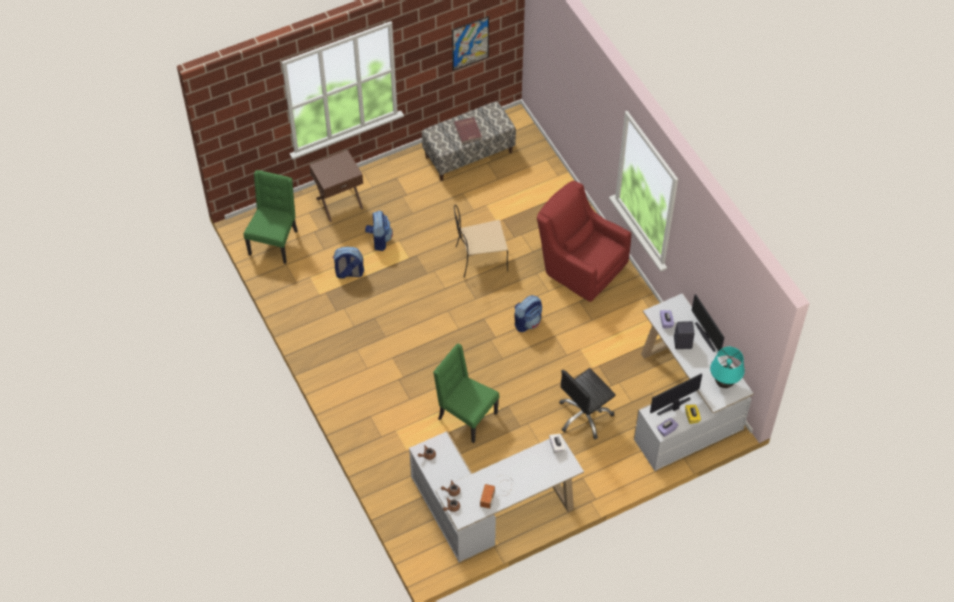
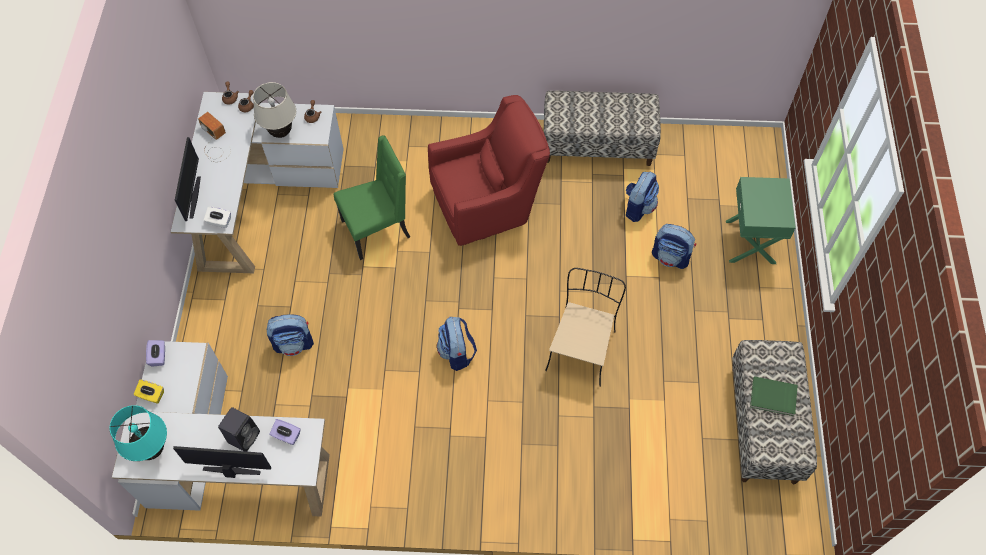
camera: 120 degrees right, 5 degrees up
green chair [244,170,298,264] -> none
brown nightstand [309,150,363,222] -> green nightstand [726,177,796,264]
picture [452,16,489,71] -> none
red book [454,117,482,144] -> green book [750,376,798,416]
red armchair [537,181,631,302] -> red armchair moved to [428,95,550,246]
black office chair [559,368,616,440] -> backpack [266,314,314,356]
monitor [650,373,702,416] -> monitor moved to [175,137,201,221]
none -> beige table lamp [253,82,296,138]
none -> bench [544,91,661,166]

